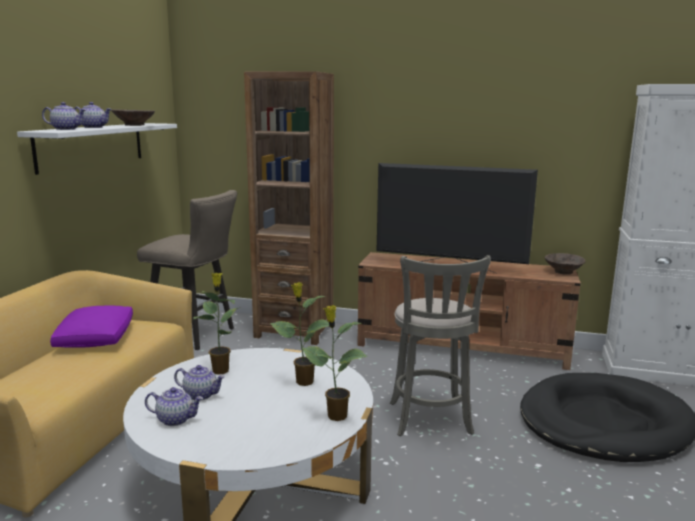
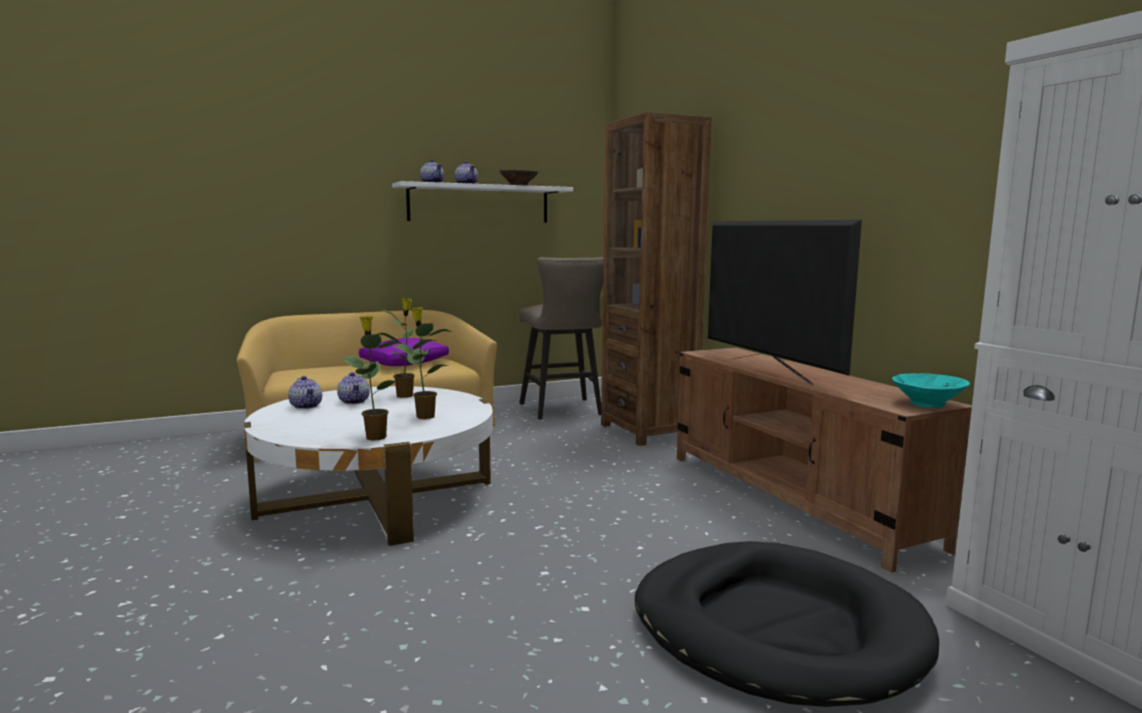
camera: 50 degrees right, 5 degrees down
grey stool [390,255,491,436] -> none
brown bowl [544,253,585,275] -> turquoise bowl [892,373,970,408]

